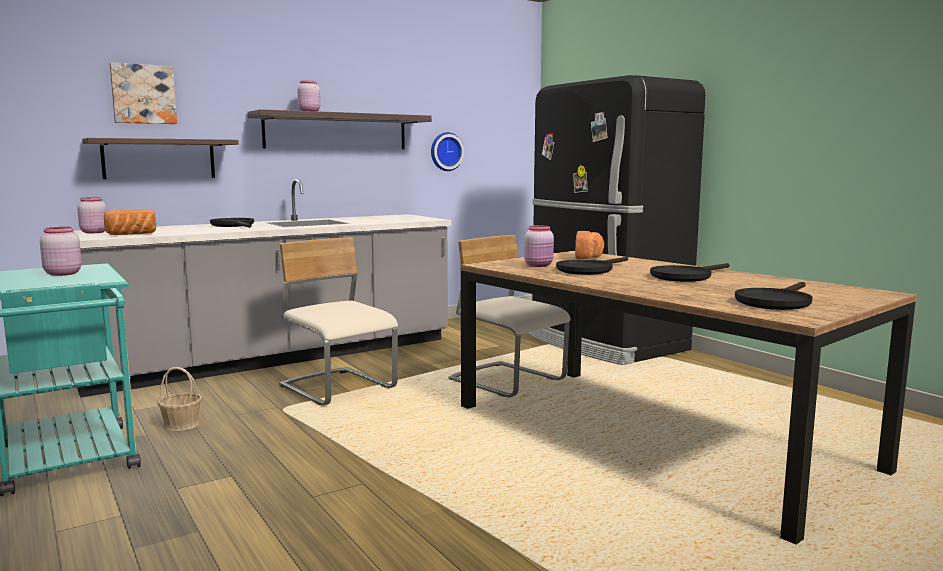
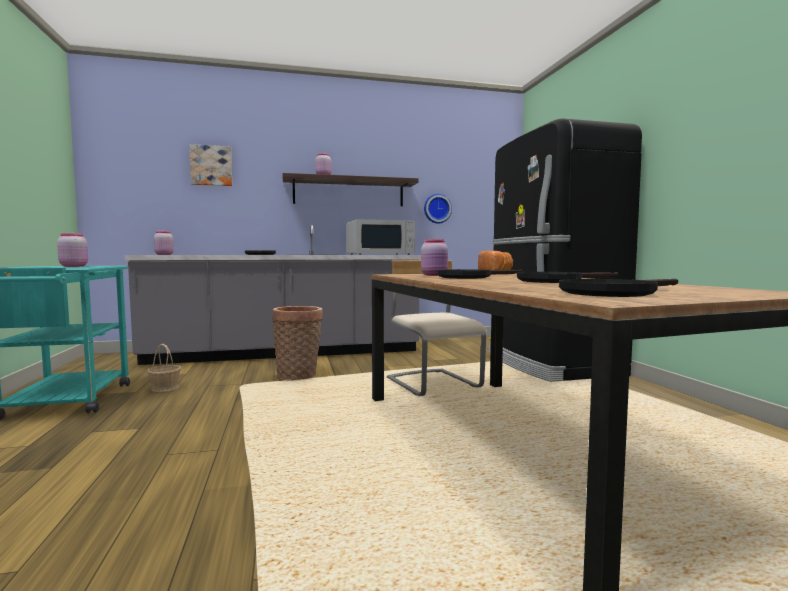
camera: 20 degrees right, 5 degrees down
shelf [82,138,239,179] -> none
bread [104,209,156,235] -> none
beige chair [279,237,398,406] -> basket [272,306,323,381]
none -> white microwave [346,219,415,255]

